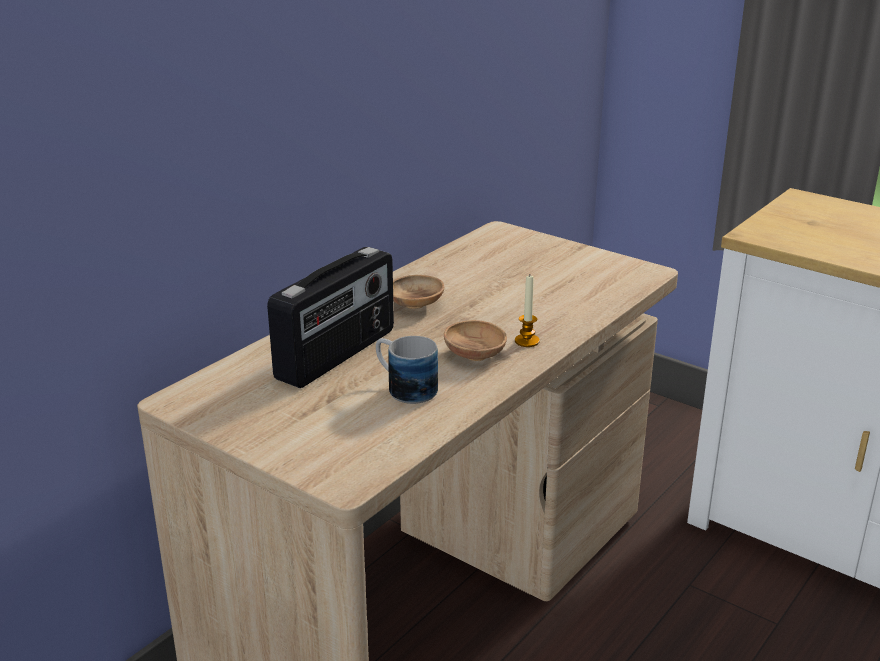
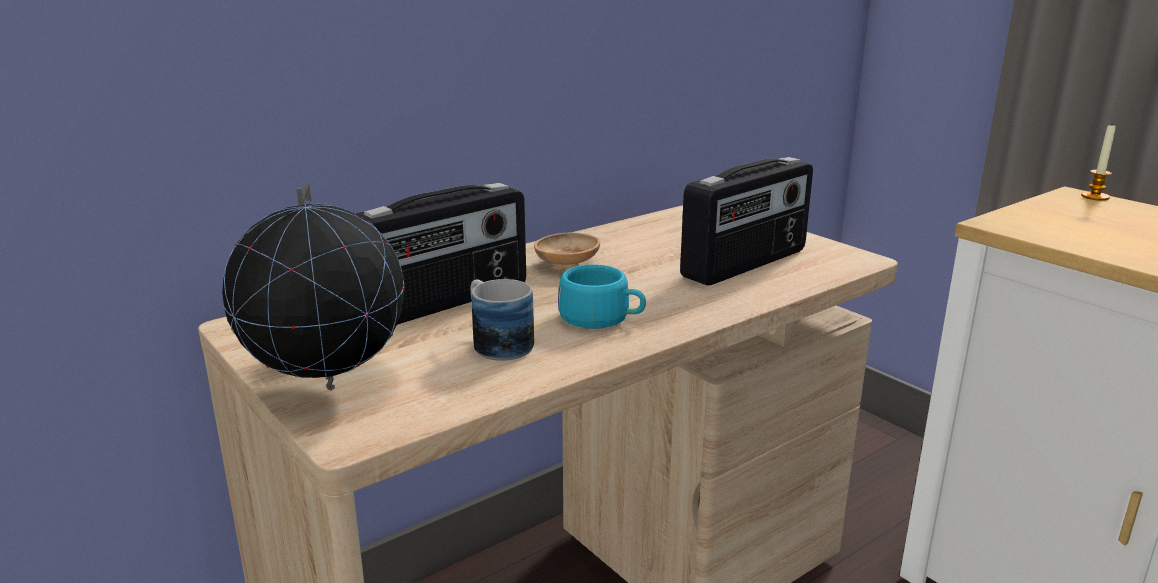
camera: 15 degrees right, 5 degrees down
brown bowl [444,320,507,361] -> turquoise cup [558,264,646,329]
candle [515,276,540,347] -> candle moved to [1081,123,1116,201]
none -> globe [222,184,405,390]
none -> radio [680,157,813,285]

